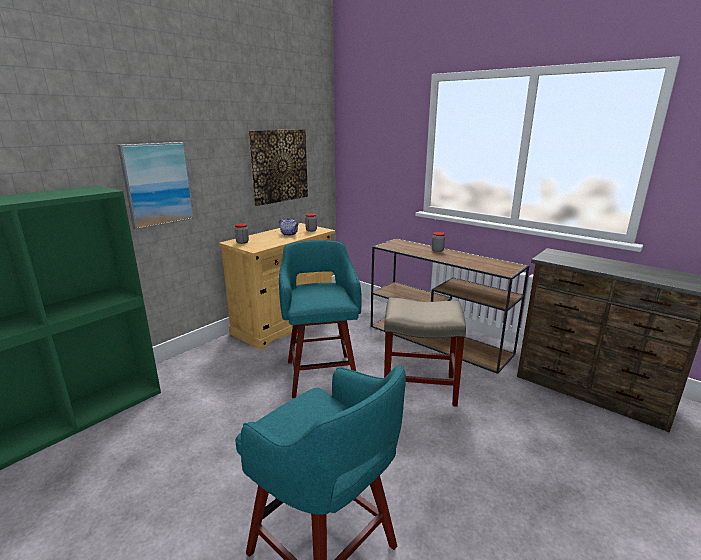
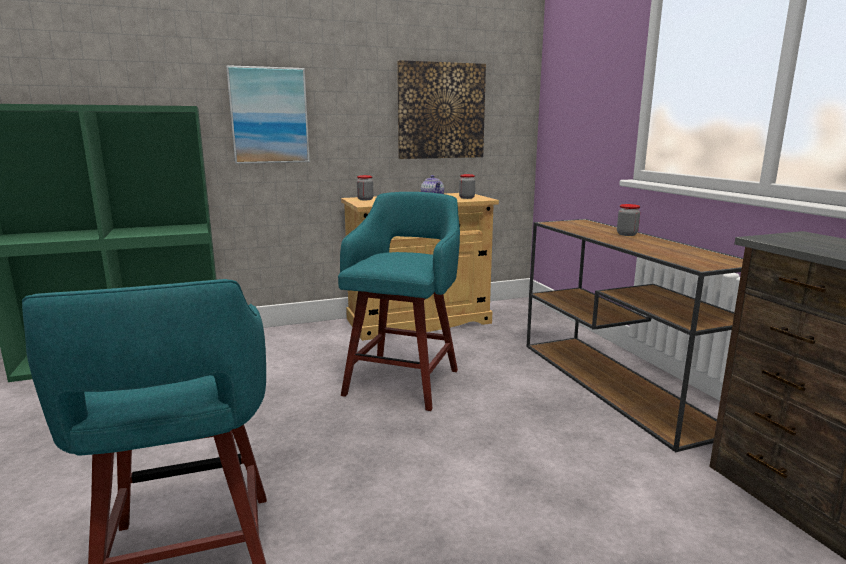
camera: 30 degrees right, 5 degrees down
beige stool [384,298,466,407] -> none

